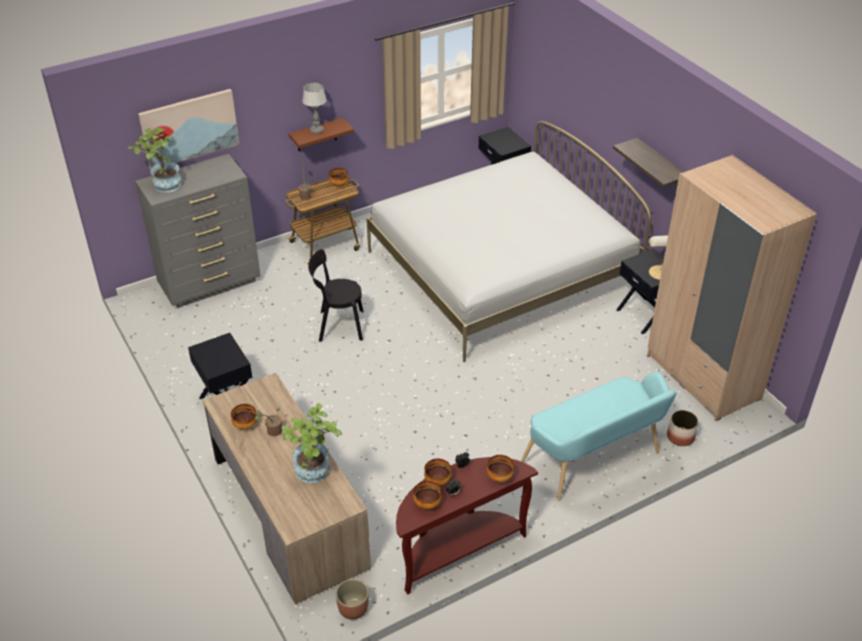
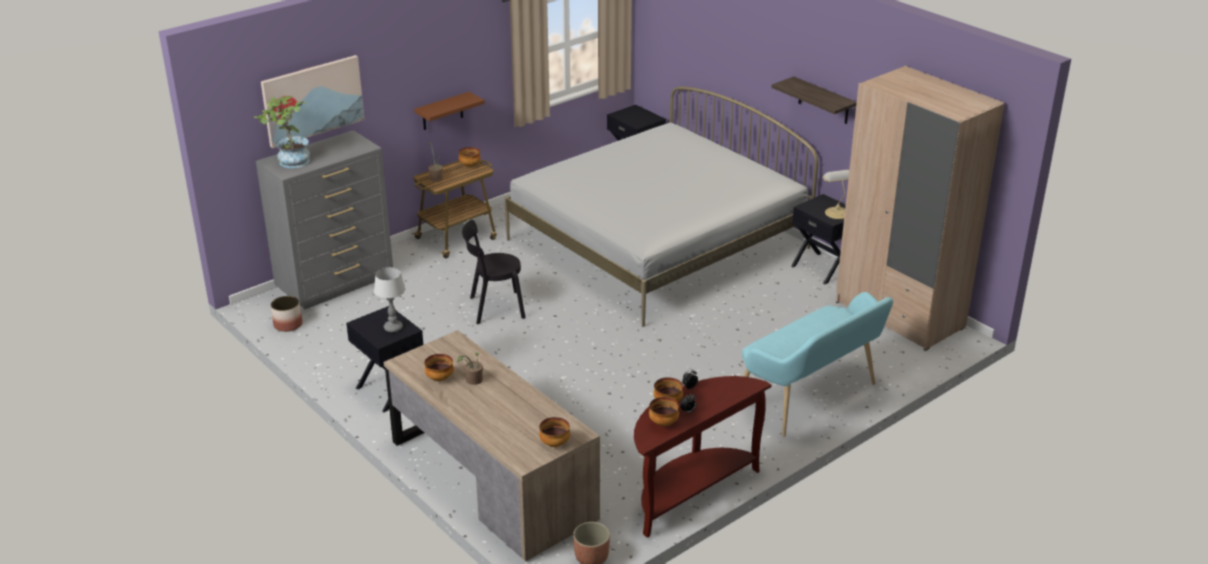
camera: 10 degrees left, 10 degrees down
potted plant [282,403,342,483] -> none
table lamp [303,83,327,134] -> table lamp moved to [374,267,405,332]
bowl [487,455,514,482] -> bowl moved to [539,417,570,447]
planter [667,410,699,446] -> planter moved to [271,296,303,332]

